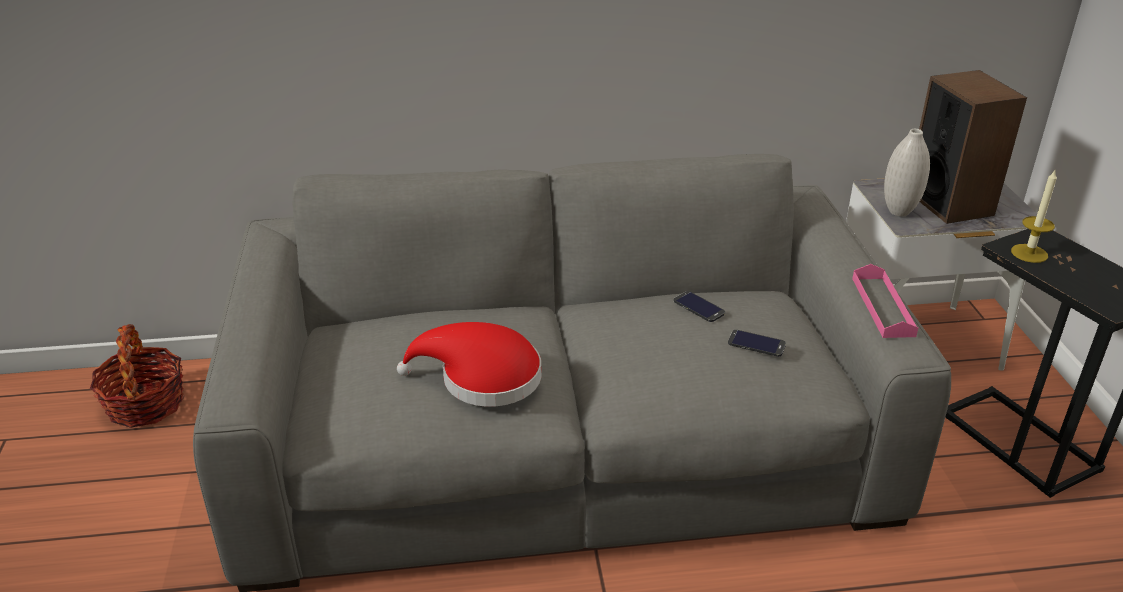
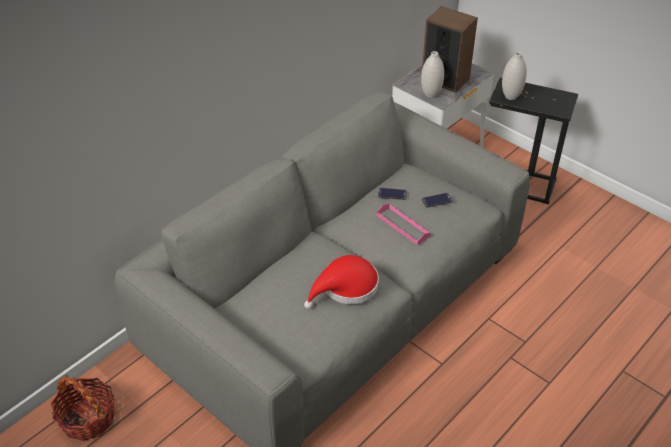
camera: 40 degrees left, 10 degrees up
pink tray [852,264,918,338] -> pink tray moved to [377,204,431,245]
candle [1011,170,1057,263] -> white vase [502,52,527,100]

